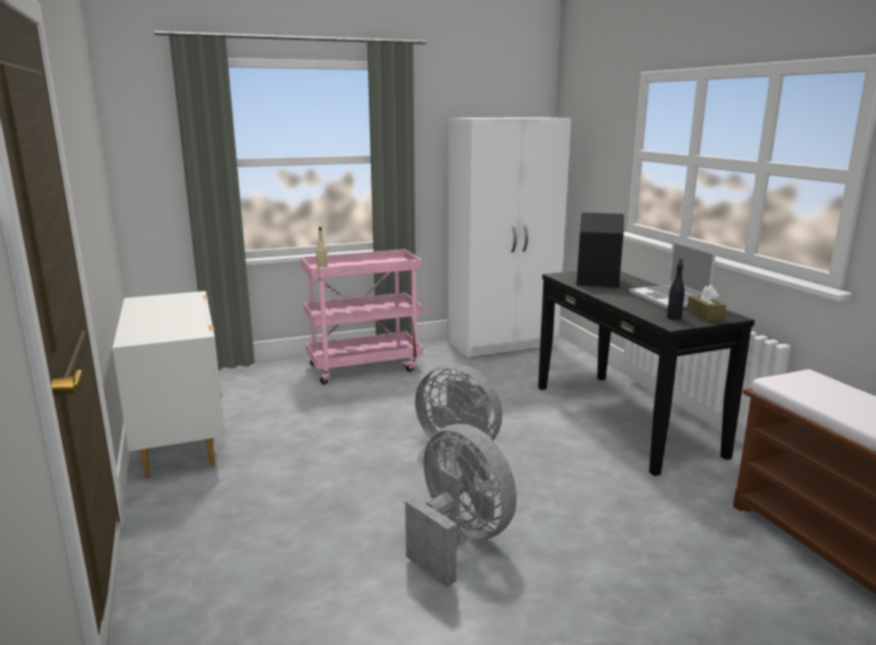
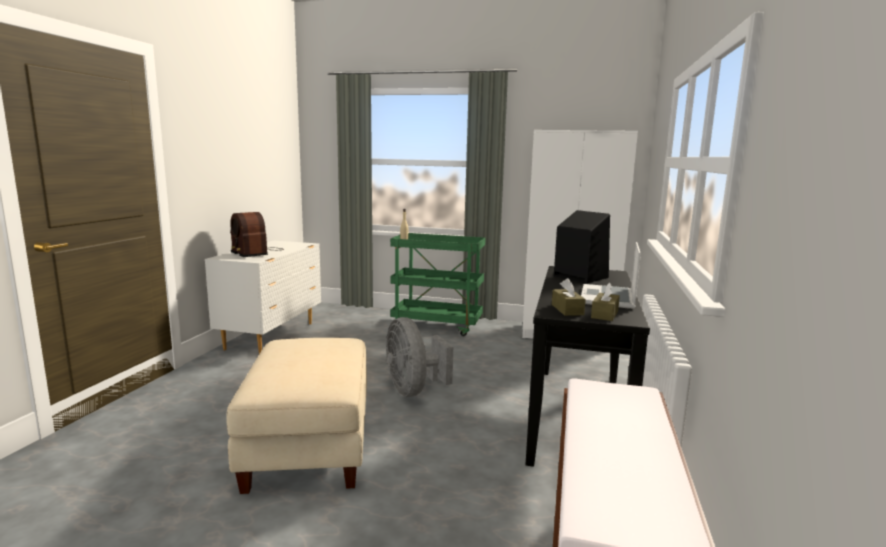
camera: 35 degrees right, 5 degrees down
pink cart [301,249,423,385] -> green cart [390,233,486,336]
grey fan [405,424,517,587] -> beige ottoman [226,338,367,494]
black bottle [667,258,685,320] -> brown tissue box [552,278,586,316]
none -> radio [230,212,284,257]

